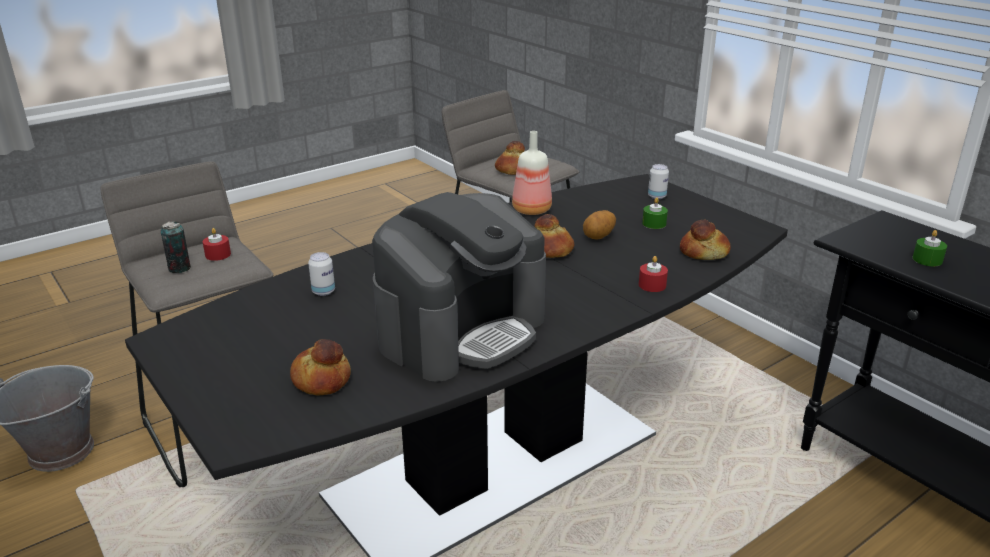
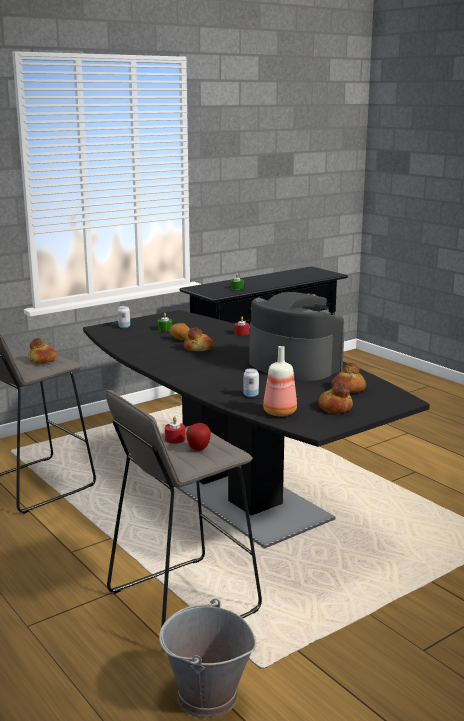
camera: 90 degrees left, 10 degrees down
can [161,221,191,273] -> apple [186,423,211,451]
bottle [512,131,552,215] -> bottle moved to [263,346,297,416]
bread [680,220,731,260] -> bread moved to [318,383,353,414]

